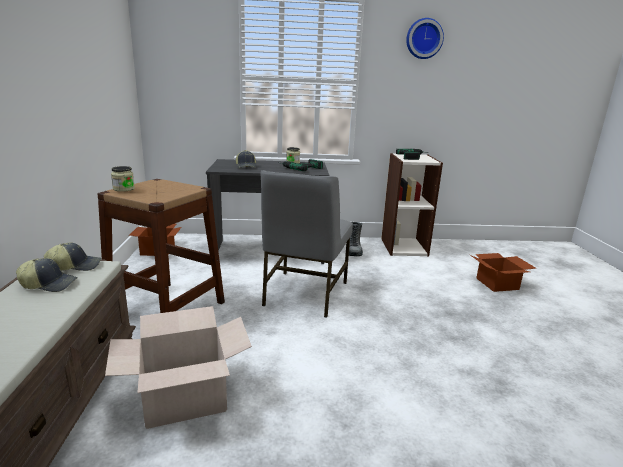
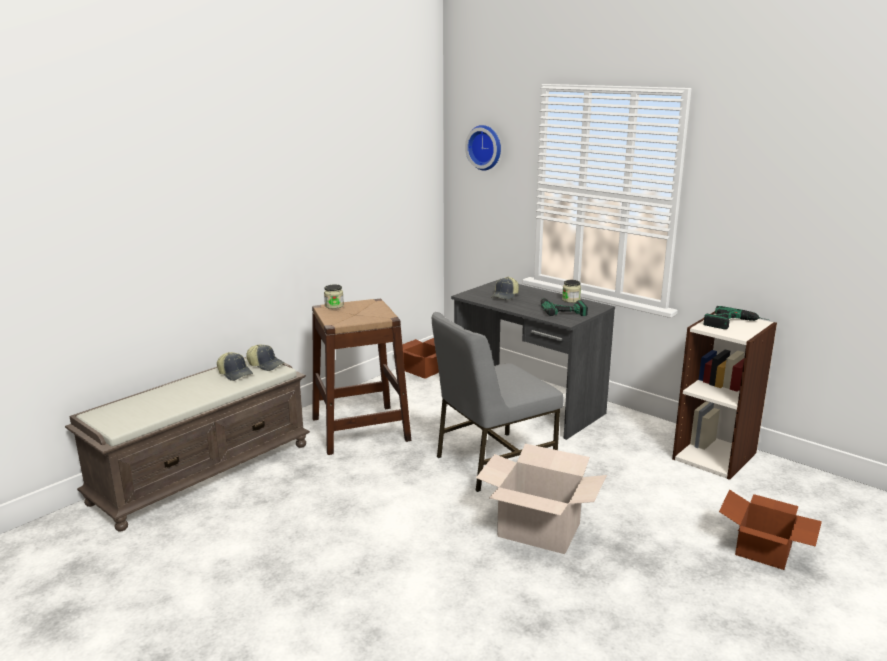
camera: 45 degrees right, 0 degrees up
cardboard box [105,306,252,429] -> cardboard box moved to [476,444,607,554]
boot [349,222,363,256] -> none
wall clock [406,18,444,59] -> wall clock moved to [465,125,501,170]

